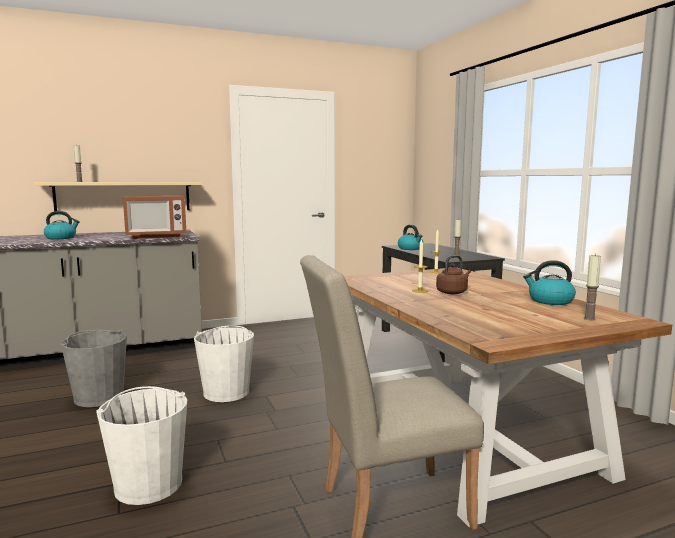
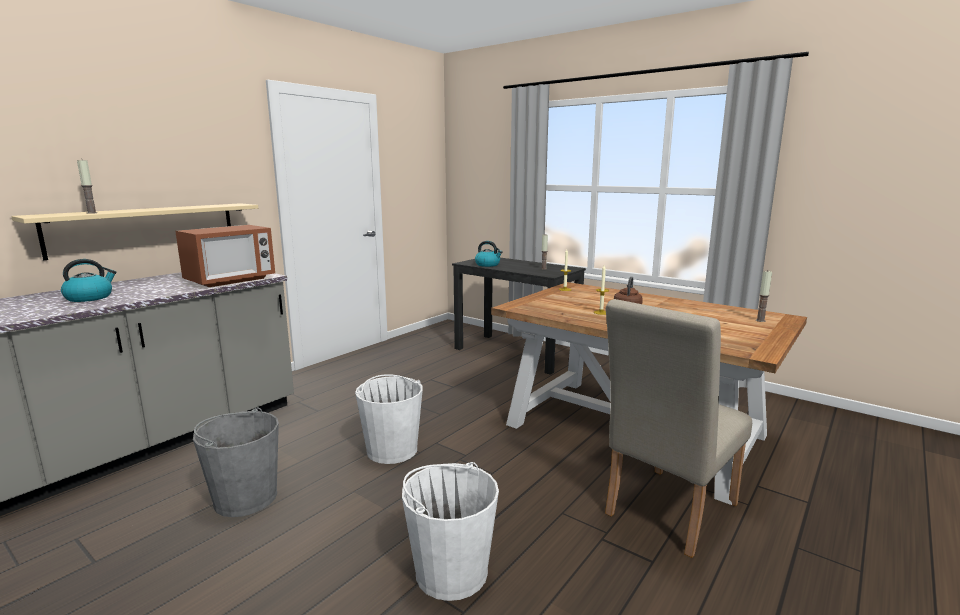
camera: 30 degrees left, 5 degrees up
kettle [523,260,576,305] -> none

